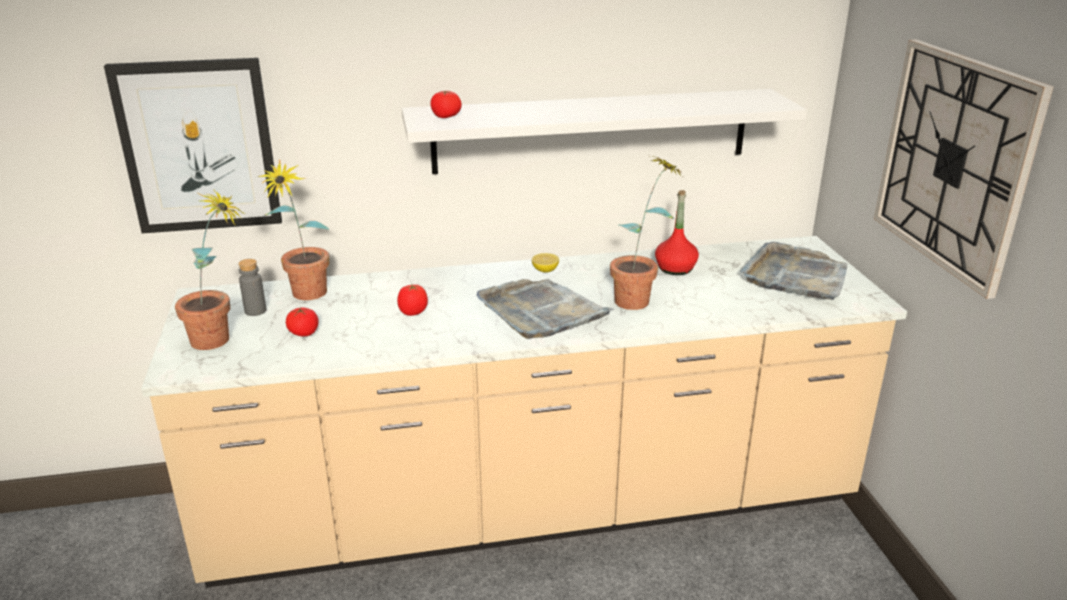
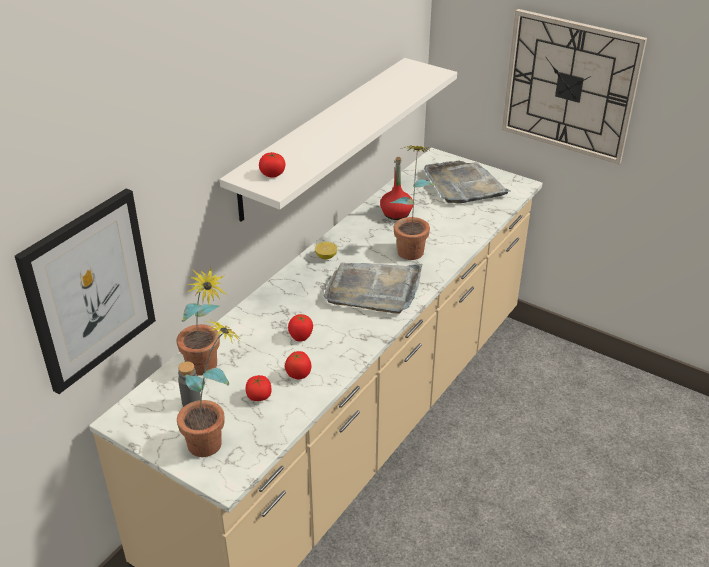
camera: 45 degrees left, 10 degrees up
none -> tomato [285,351,311,379]

